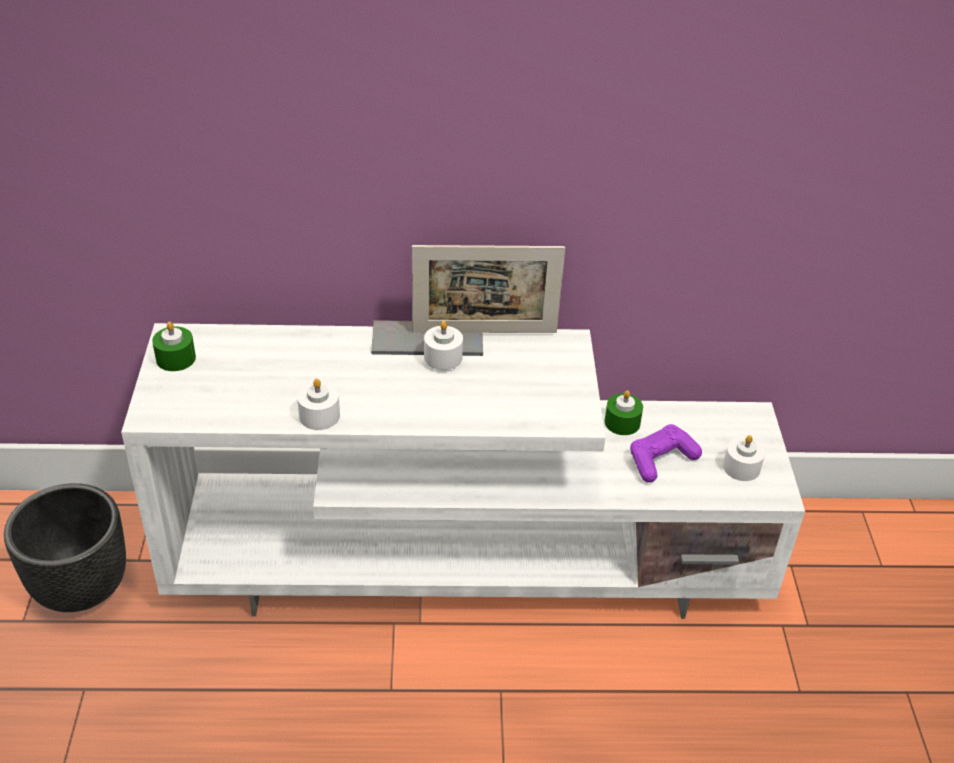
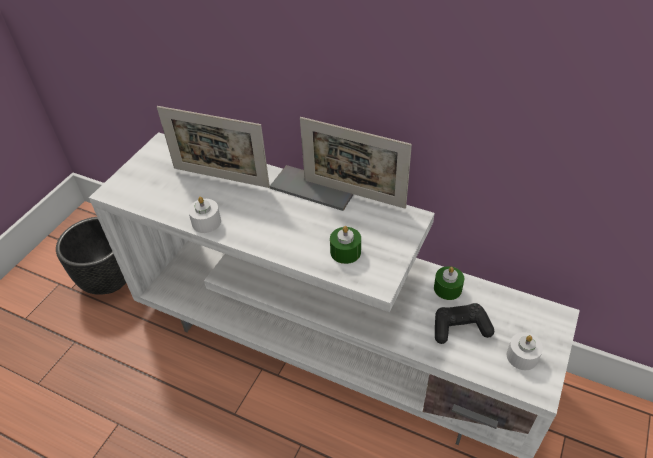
camera: 30 degrees right, 5 degrees up
green candle [152,322,196,371] -> green candle moved to [330,226,361,264]
white candle [424,321,463,370] -> none
purple game controller [630,424,702,483] -> black game controller [435,303,494,344]
none -> picture frame [157,106,270,188]

